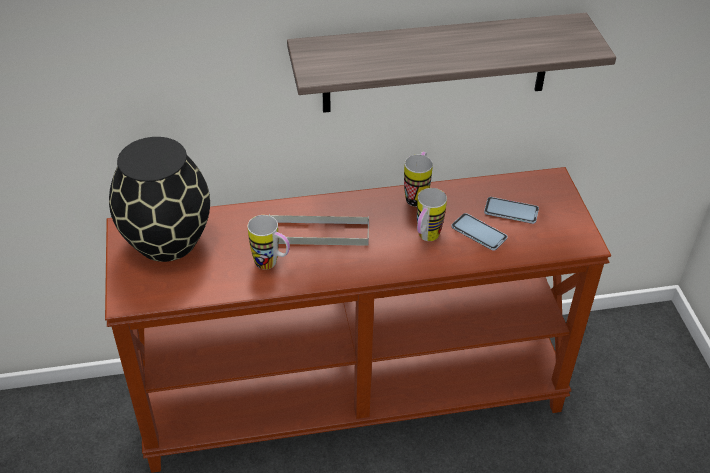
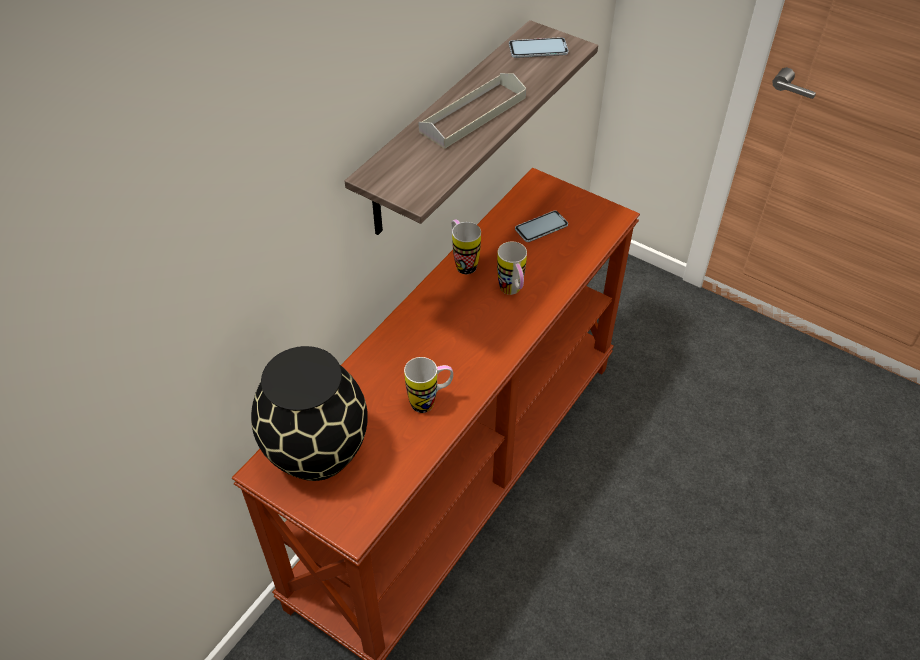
camera: 45 degrees left, 5 degrees up
grey tray [269,214,369,246] -> grey tray moved to [419,73,526,149]
phone [451,213,507,251] -> phone moved to [509,37,568,58]

